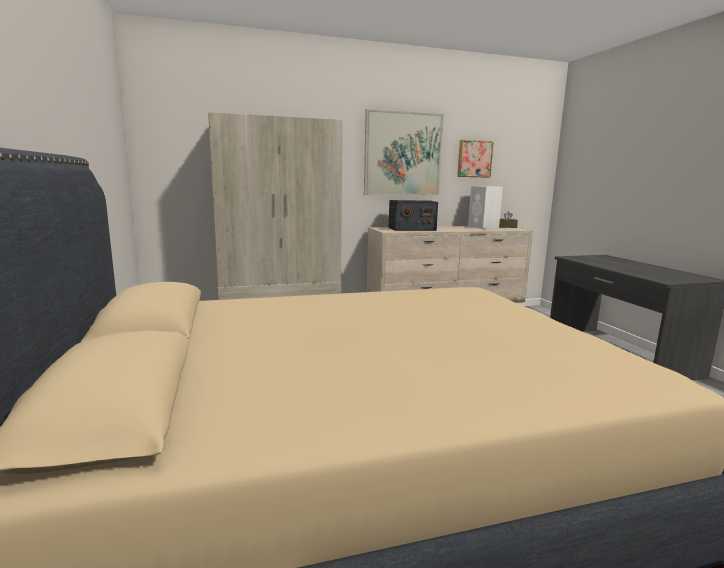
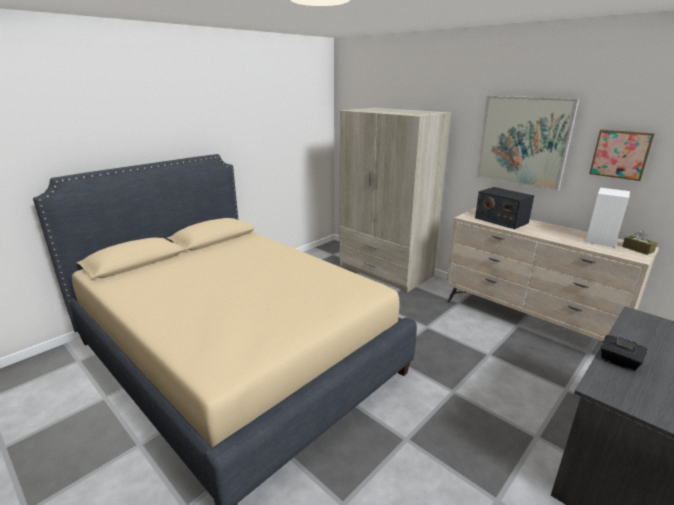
camera: 60 degrees right, 10 degrees up
none -> black tissue box [601,335,648,371]

